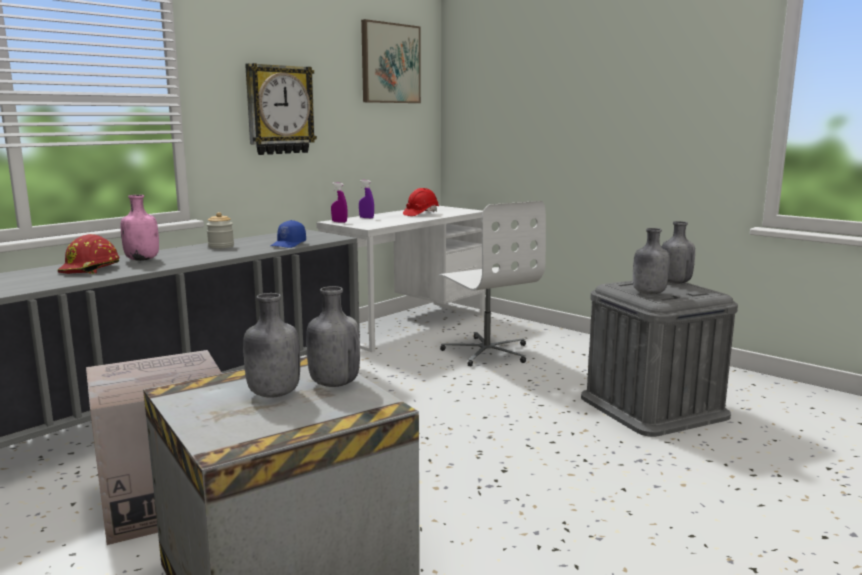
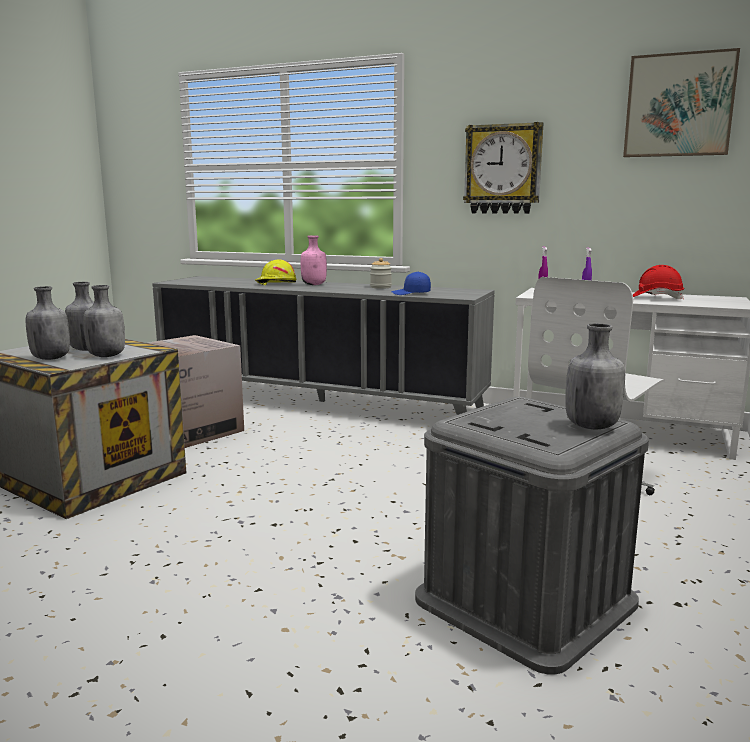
camera: 70 degrees right, 0 degrees up
red hard hat [57,234,119,274] -> yellow hard hat [255,260,296,285]
grey bottle [633,228,670,294] -> grey bottle moved to [26,286,70,360]

